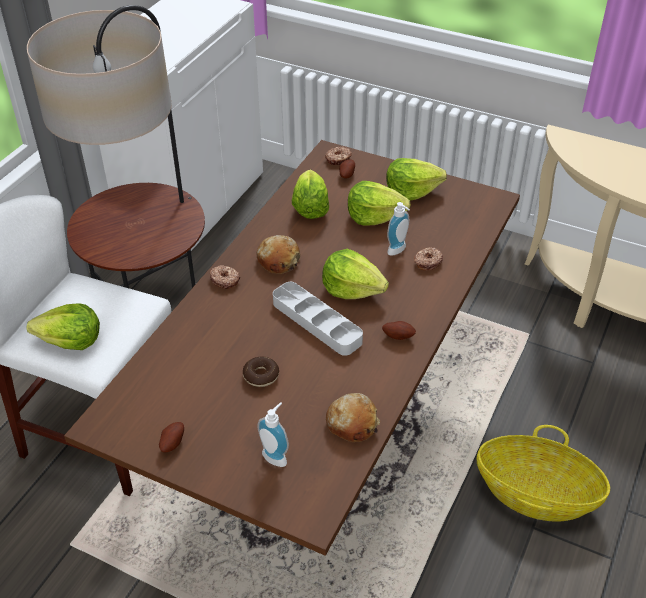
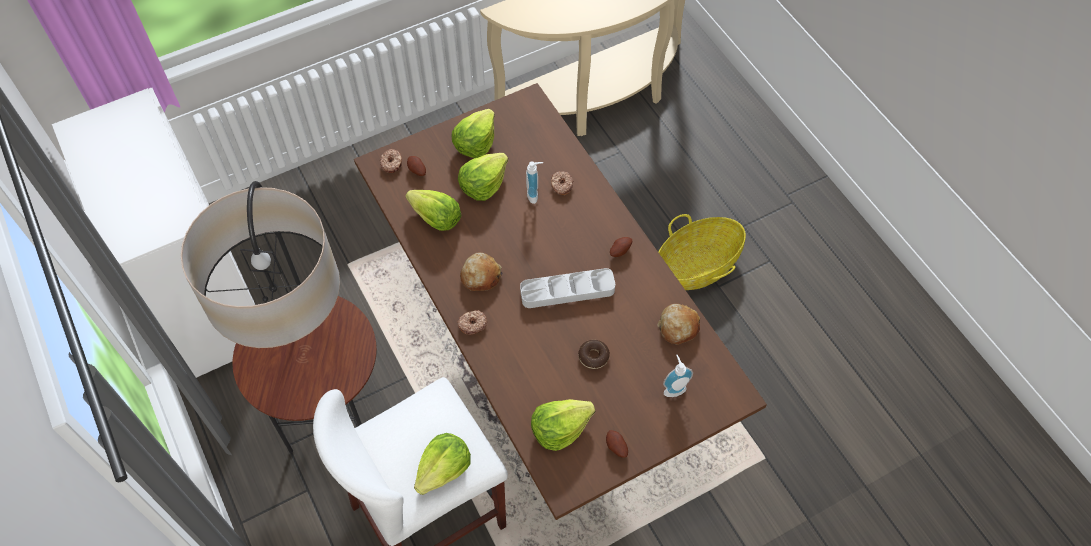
camera: 55 degrees left, 15 degrees up
lettuce [322,249,389,299] -> lettuce moved to [531,399,595,451]

